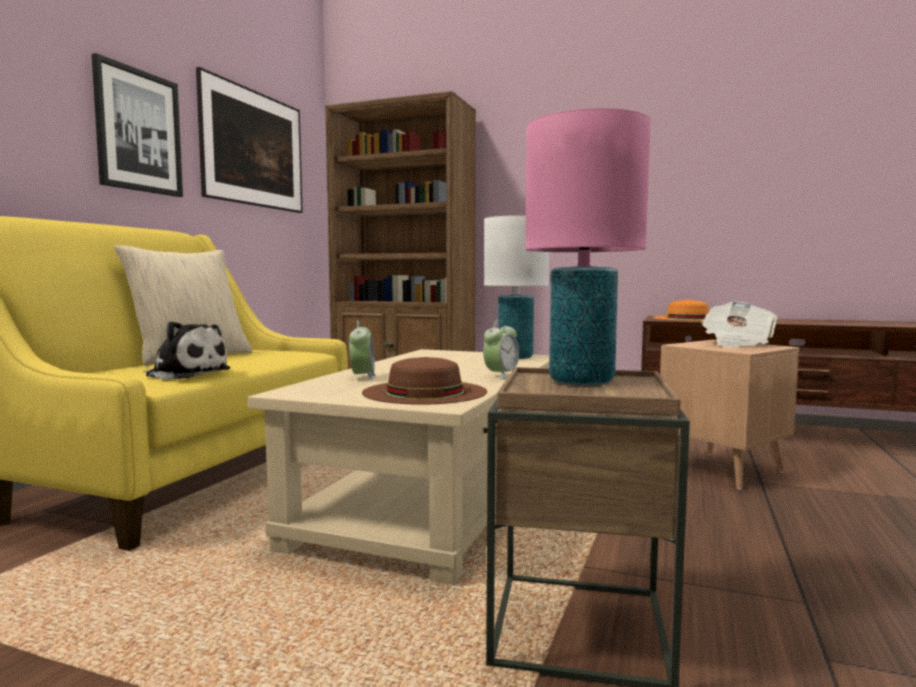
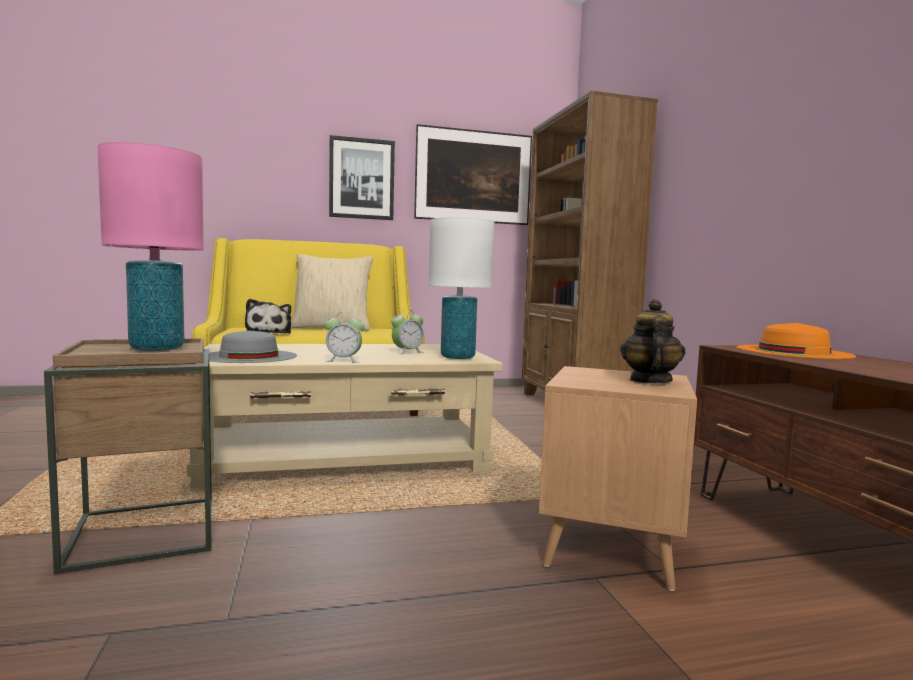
camera: 55 degrees right, 0 degrees up
alarm clock [349,321,375,381] -> alarm clock moved to [391,309,424,354]
brown hat [362,357,487,405] -> grey hat [209,331,297,363]
newspaper [701,301,778,348] -> teapot [620,299,685,383]

